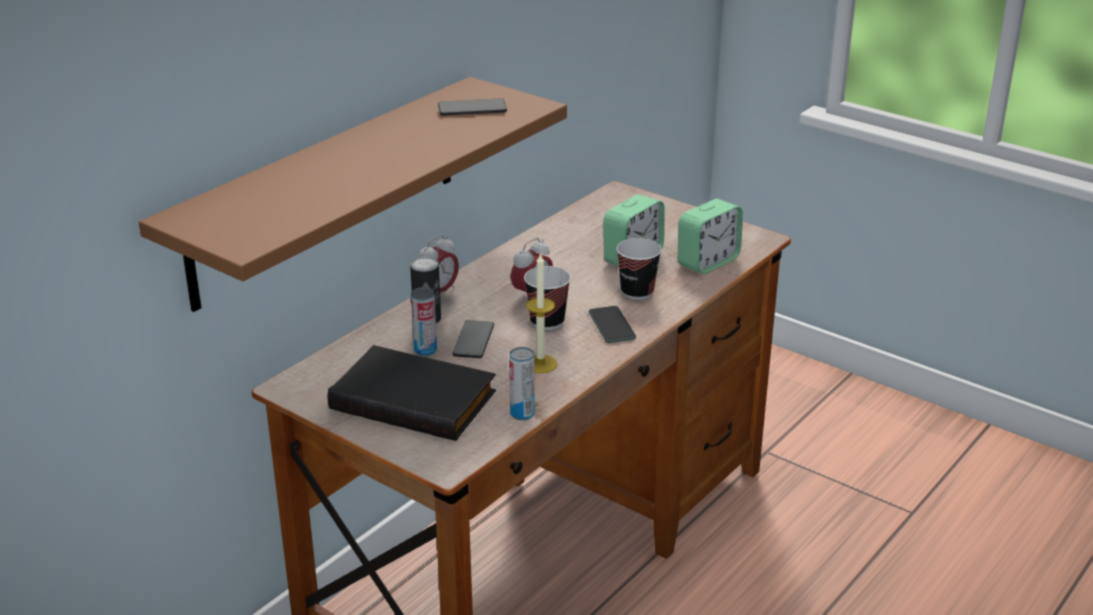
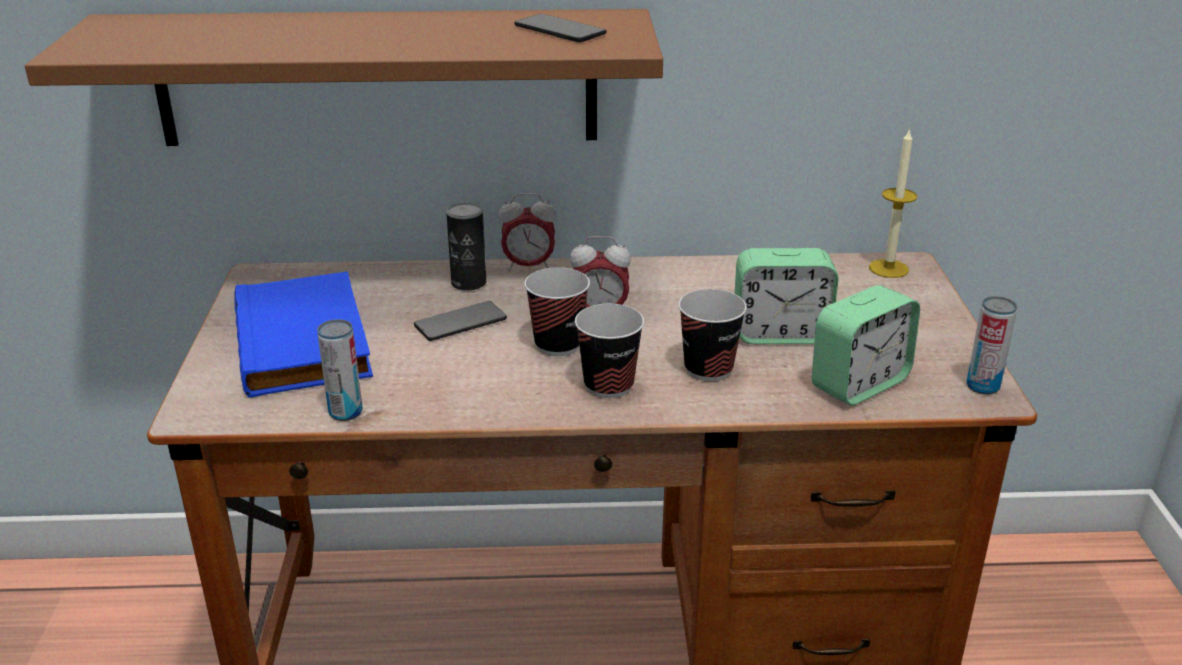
camera: 50 degrees right, 0 degrees up
black book [328,345,496,441] -> blue book [234,271,373,398]
can [411,287,437,356] -> can moved to [967,296,1017,395]
candle [526,252,557,373] -> candle moved to [869,128,917,278]
phone [589,306,636,343] -> cup [575,304,644,398]
alarm clock [678,199,743,274] -> alarm clock turned 45 degrees counterclockwise [812,285,920,406]

